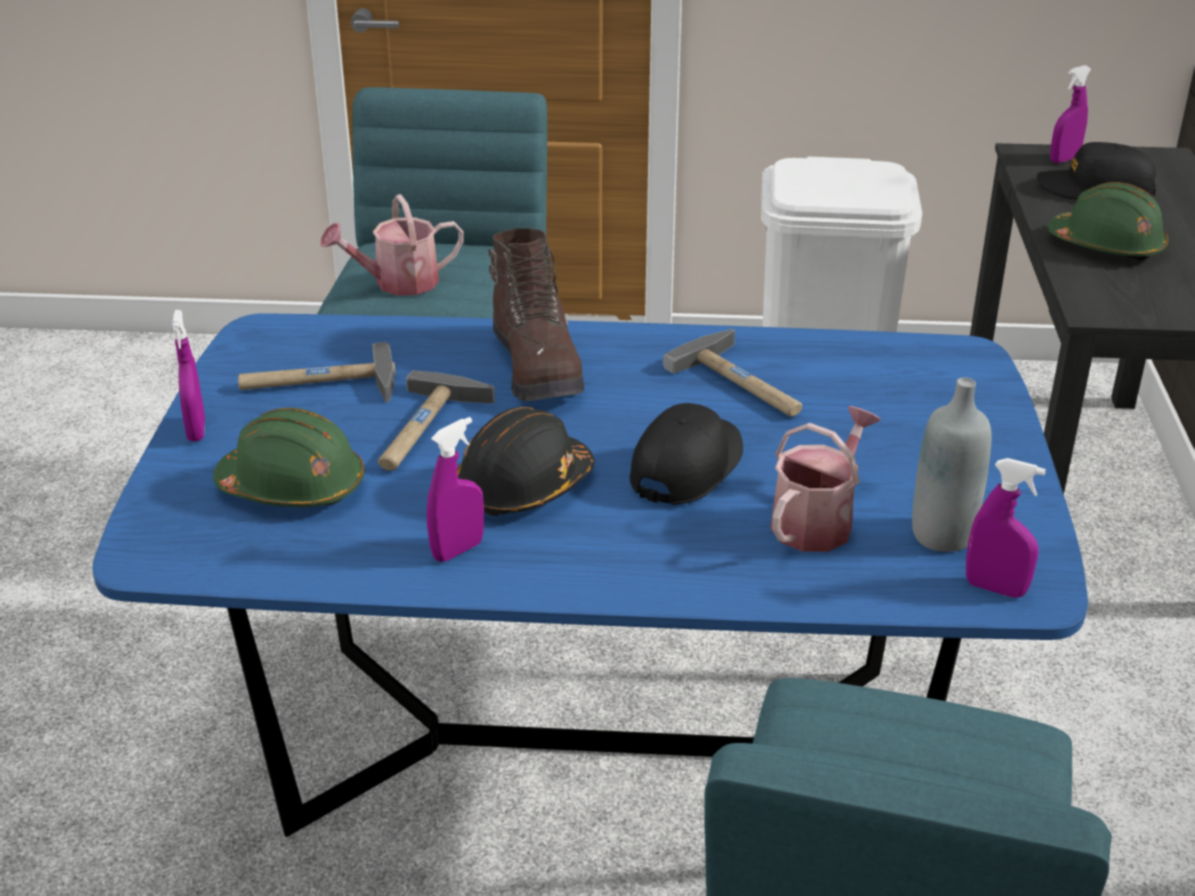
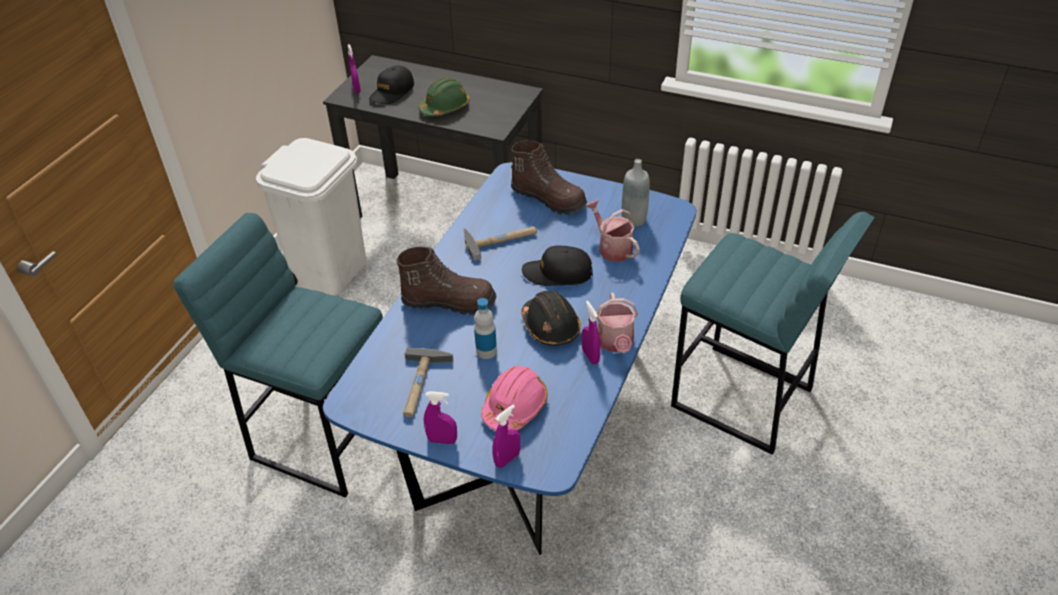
camera: 70 degrees left, 10 degrees up
green hard hat [213,407,364,507] -> pink hard hat [481,366,548,431]
watering can [320,194,464,296] -> watering can moved to [596,293,638,354]
hammer [378,370,495,471] -> bottle [474,298,497,359]
black cap [630,403,743,505] -> black cap turned 45 degrees counterclockwise [522,245,593,286]
purple spray bottle [966,458,1046,598] -> purple spray bottle moved to [492,404,520,468]
none -> brown boot [511,140,587,215]

